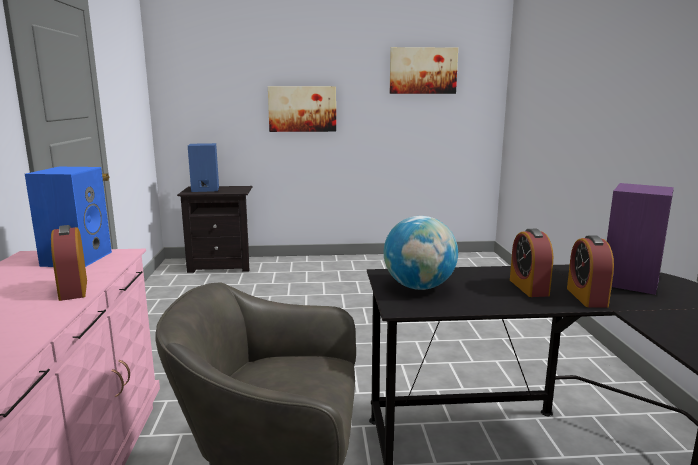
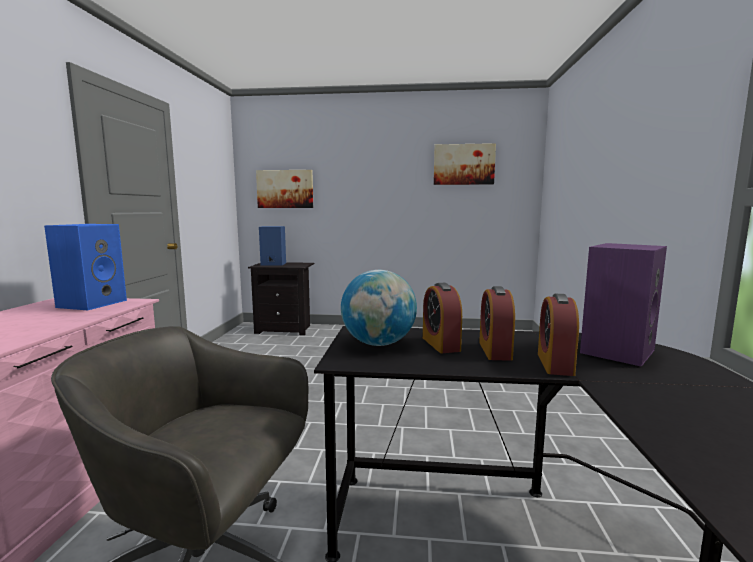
camera: 10 degrees right, 5 degrees down
alarm clock [51,225,87,301] -> alarm clock moved to [423,283,462,353]
picture [268,86,336,132] -> picture moved to [256,170,313,208]

